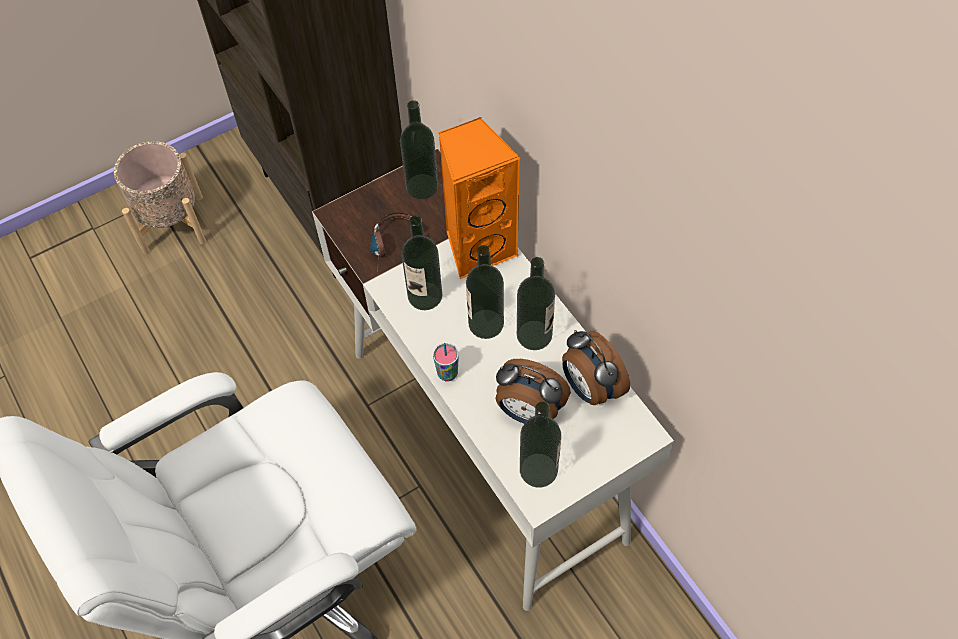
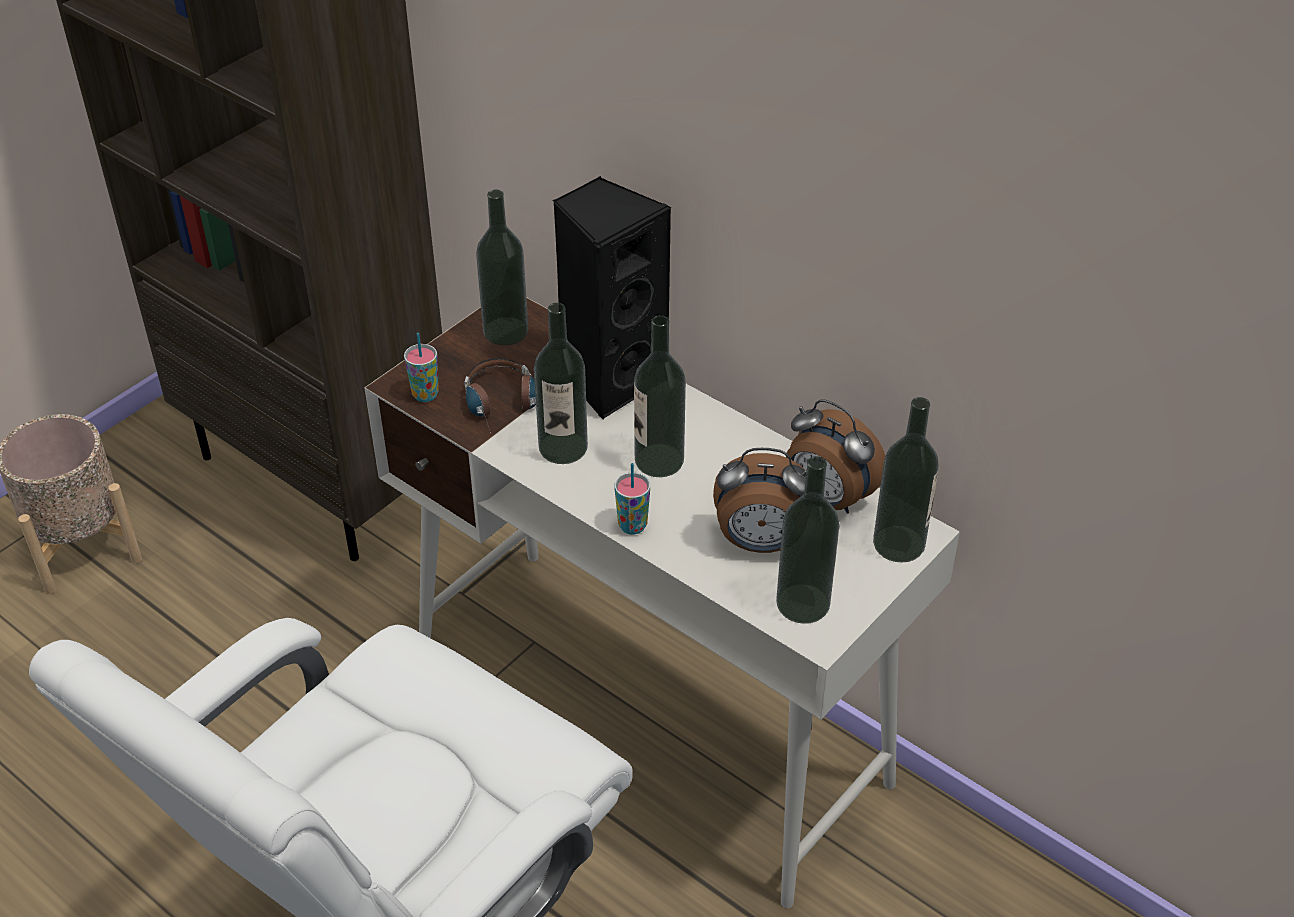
camera: 20 degrees left, 15 degrees down
orange speaker [438,117,521,279] -> black speaker [552,176,672,420]
bottle [517,257,555,350] -> bottle moved to [873,397,939,563]
none -> cup [404,333,439,402]

